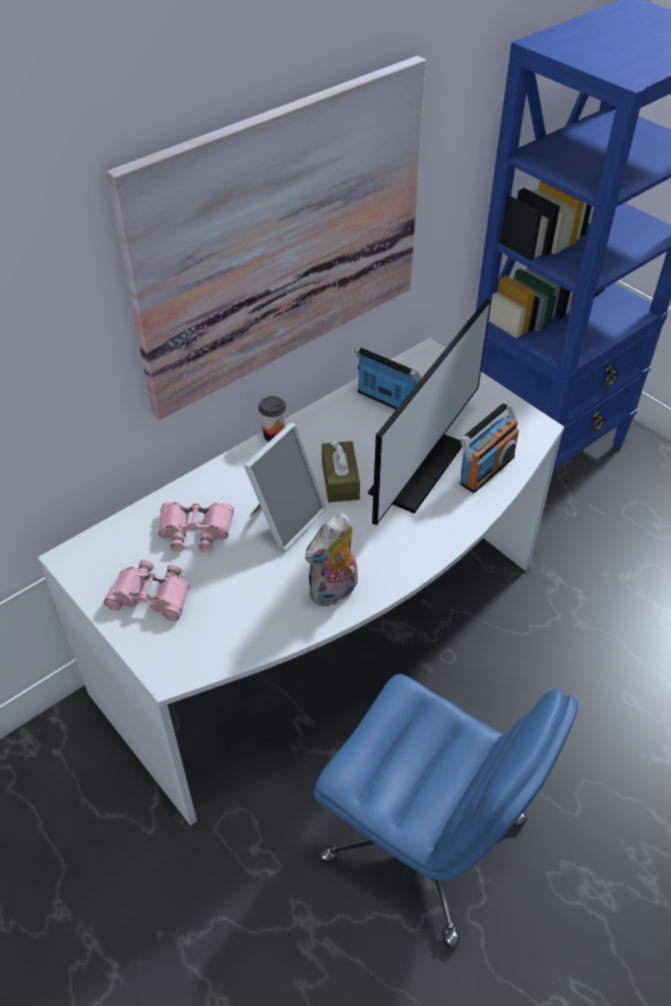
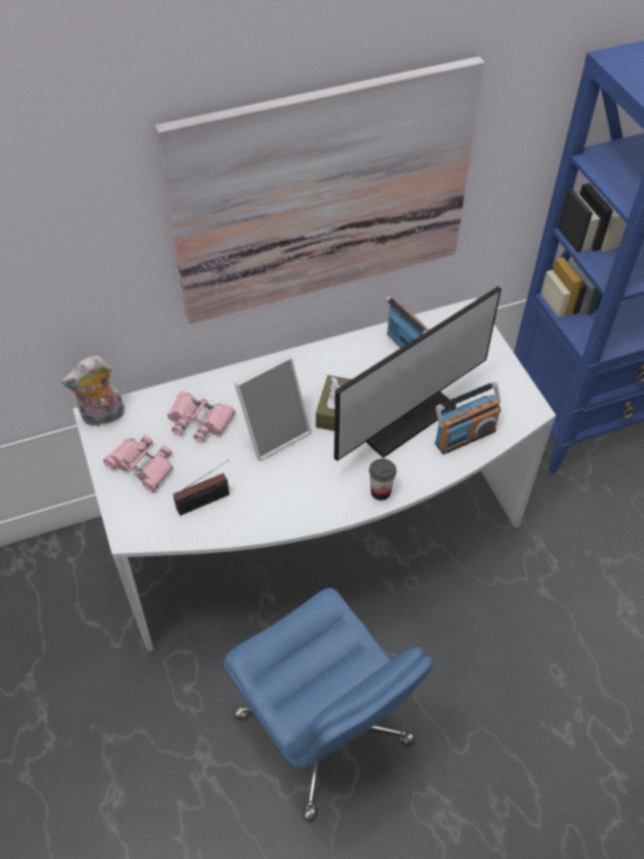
camera: 20 degrees right, 5 degrees up
cup [258,396,286,442] -> cup moved to [369,459,396,500]
plush toy [305,513,358,606] -> plush toy moved to [61,355,125,426]
none -> radio [173,460,229,516]

